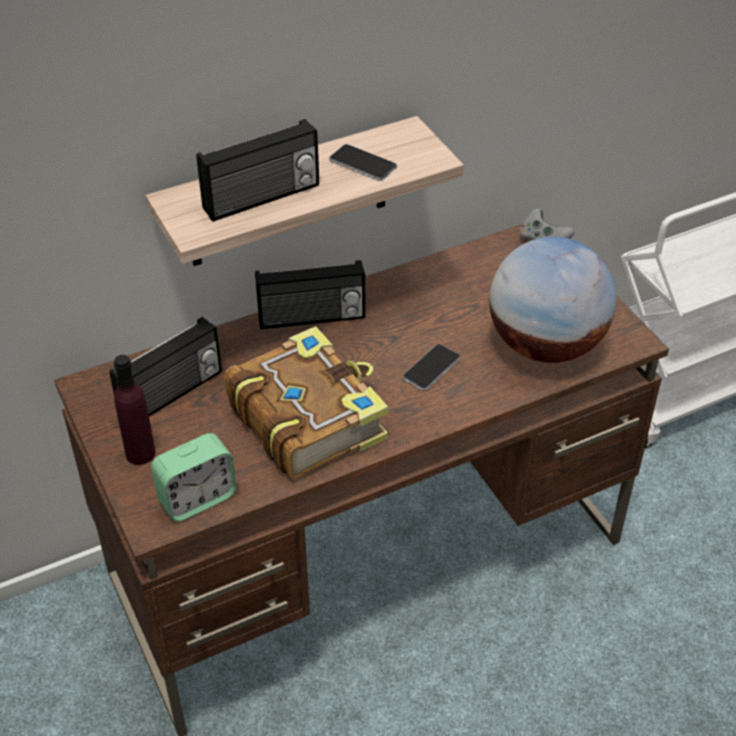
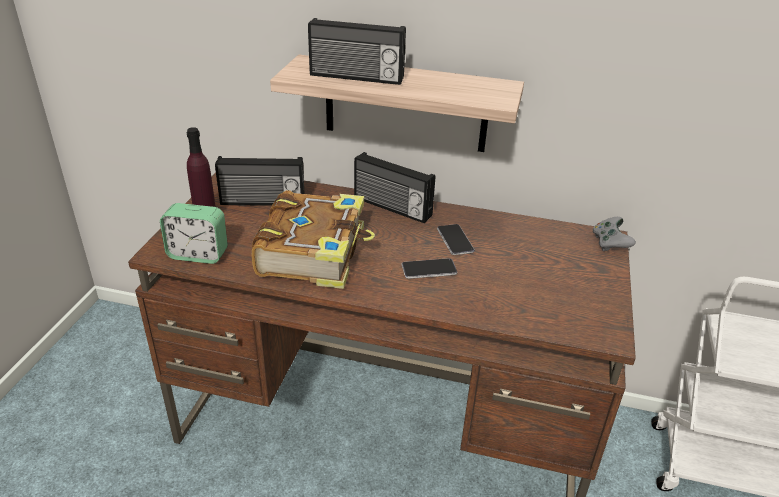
camera: 40 degrees right, 10 degrees down
phone [329,144,397,181] -> phone moved to [437,224,475,255]
globe [489,237,617,363] -> none

